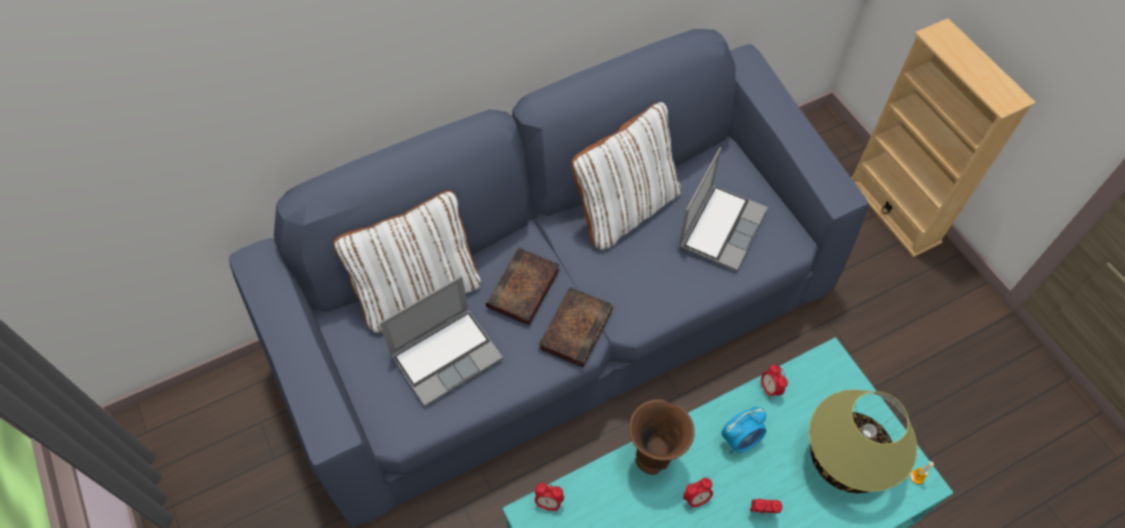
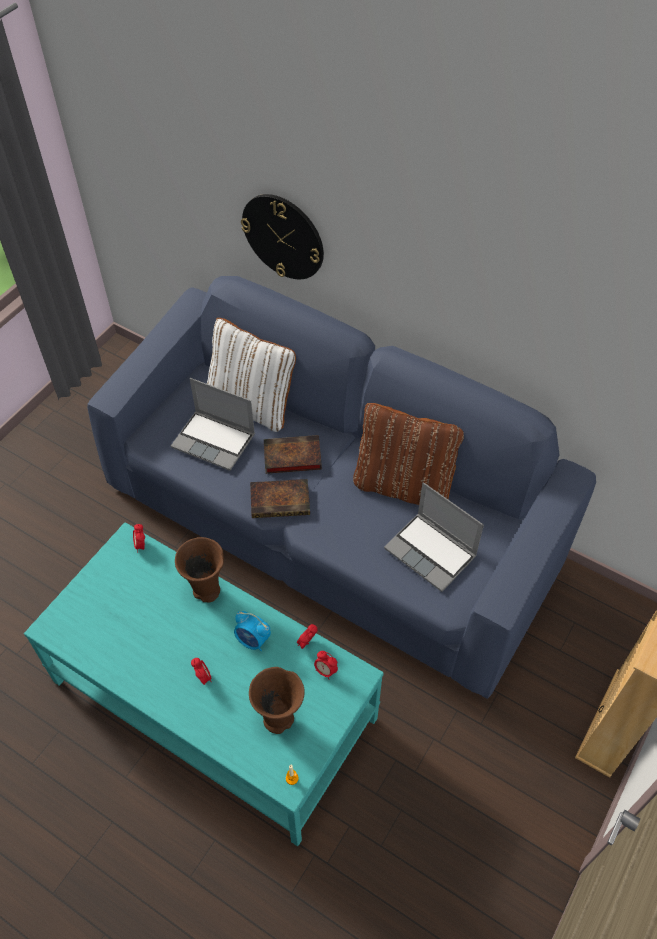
camera: 60 degrees right, 5 degrees down
white pillow [571,102,681,250] -> brown pillow [353,403,464,505]
laptop [678,147,768,271] -> laptop turned 45 degrees clockwise [384,482,484,592]
alarm clock [683,478,713,509] -> alarm clock moved to [314,651,338,680]
table lamp [809,390,917,493] -> brown vase [249,667,305,734]
none -> wall clock [241,194,324,279]

